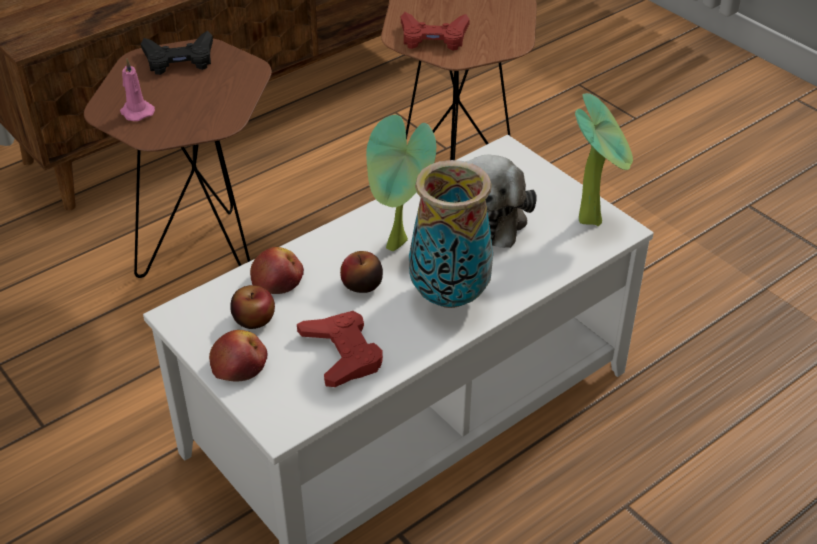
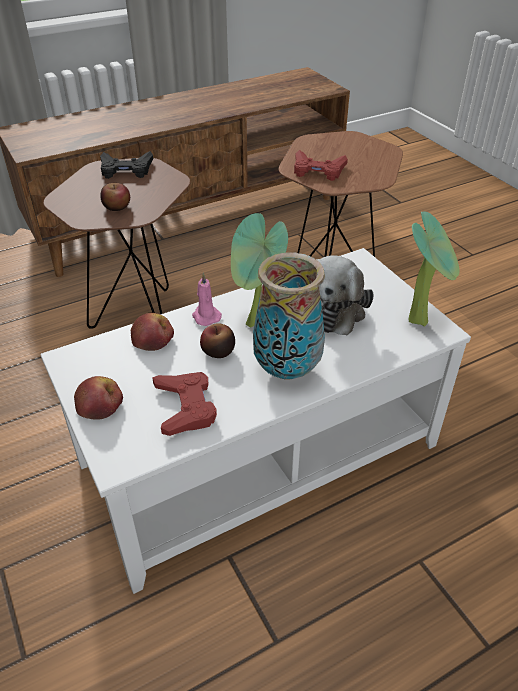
camera: 10 degrees right, 0 degrees up
pink candle [120,59,155,121] -> pink candle moved to [192,273,222,326]
apple [230,285,275,329] -> apple moved to [100,183,130,211]

